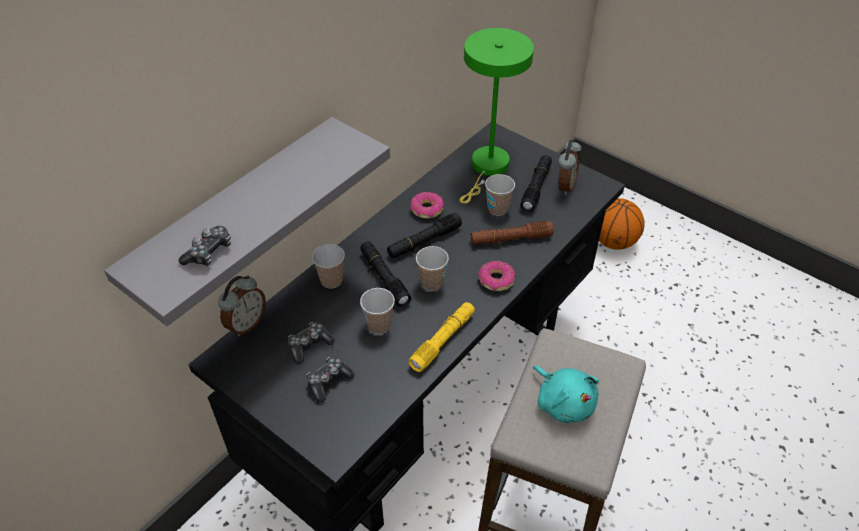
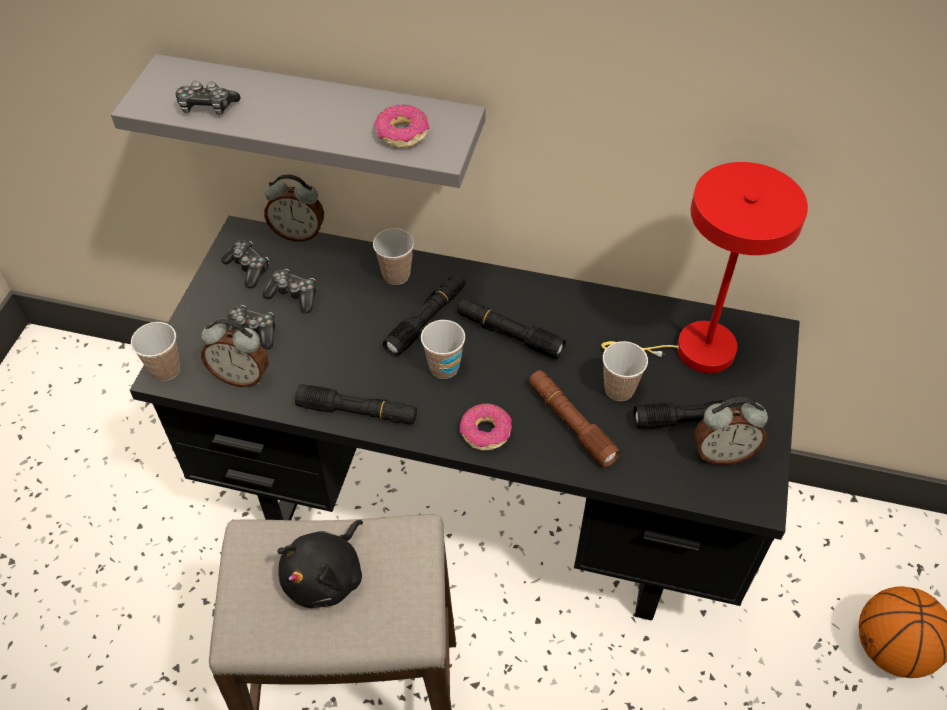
camera: 65 degrees right, 5 degrees up
cup [360,288,395,334] -> cup moved to [131,322,180,381]
yellow flashlight [408,302,475,372] -> black flashlight [295,384,417,425]
donut [411,192,443,218] -> donut moved to [374,105,429,148]
green table lamp [460,28,534,204] -> red table lamp [601,162,808,373]
turquoise plush toy [533,365,599,423] -> black plush toy [277,520,363,608]
none -> alarm clock [201,319,269,387]
none -> game controller [221,240,269,288]

